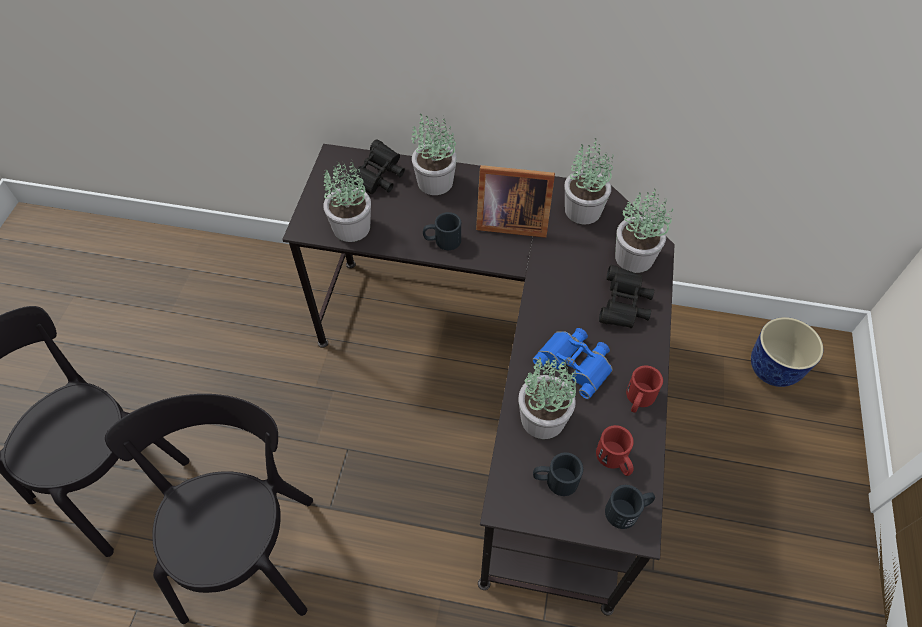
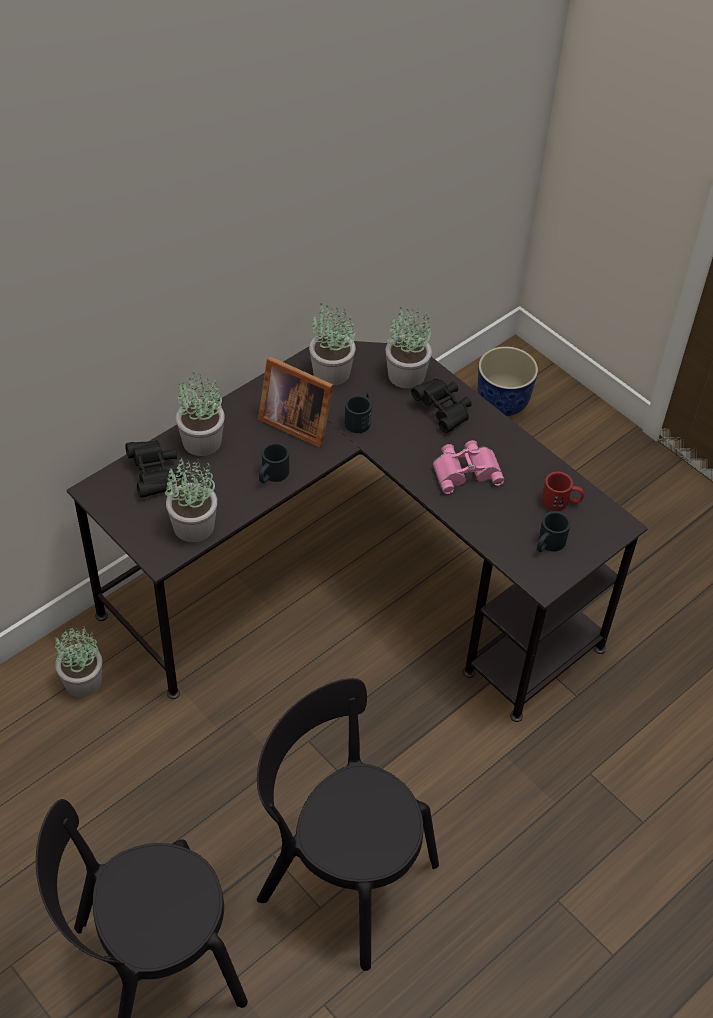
camera: 55 degrees left, 5 degrees down
picture frame [476,165,555,238] -> picture frame turned 75 degrees clockwise [258,357,333,448]
potted plant [519,357,576,439] -> potted plant moved to [55,626,102,697]
blue binoculars [532,328,613,399] -> pink binoculars [433,440,505,494]
black mug [605,485,655,529] -> black mug moved to [345,392,372,433]
red mug [626,365,663,413] -> none

